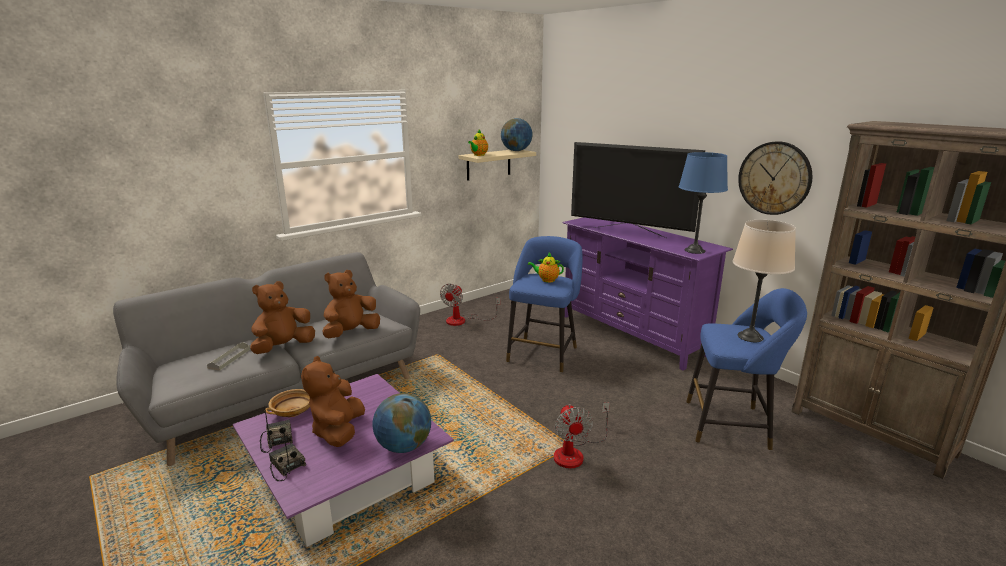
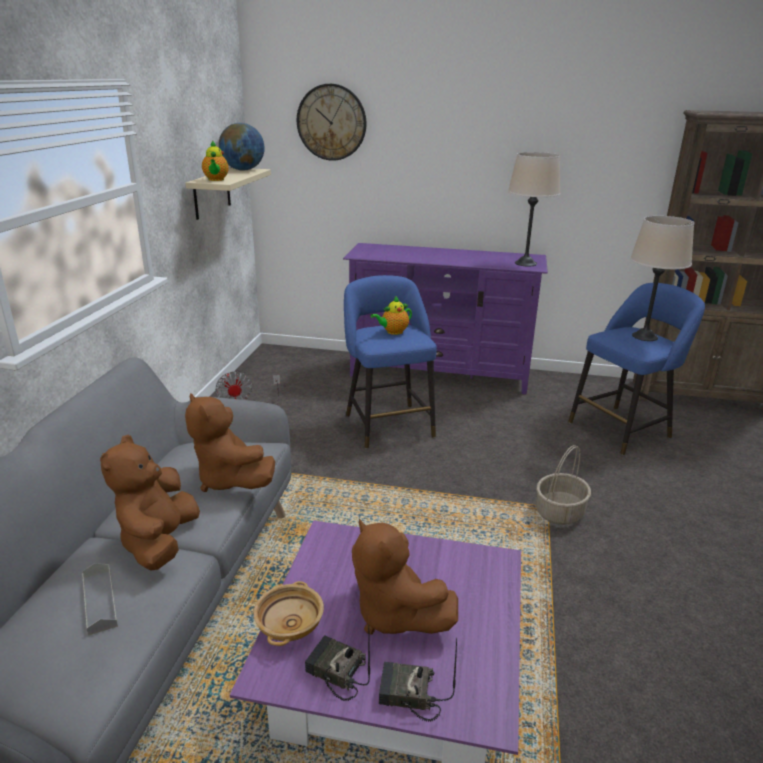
camera: 40 degrees left, 5 degrees up
brown plush toy [322,270,380,338] -> brown plush toy turned 45 degrees counterclockwise [185,393,275,492]
globe [372,393,431,453] -> none
fan [554,402,610,468] -> basket [536,445,591,525]
television [571,142,705,239] -> none
blue table lamp [679,152,728,254] -> beige table lamp [508,152,560,267]
wall clock [738,141,813,215] -> wall clock moved to [297,84,366,161]

